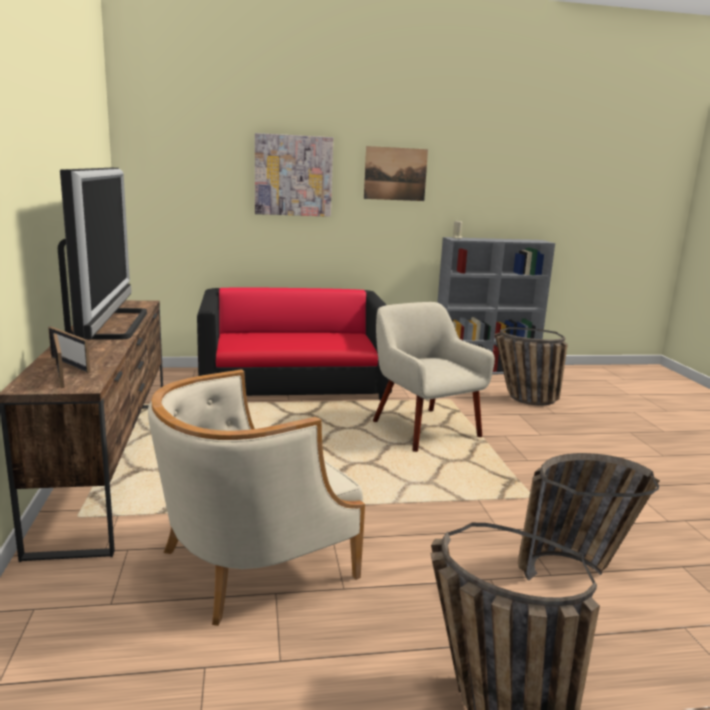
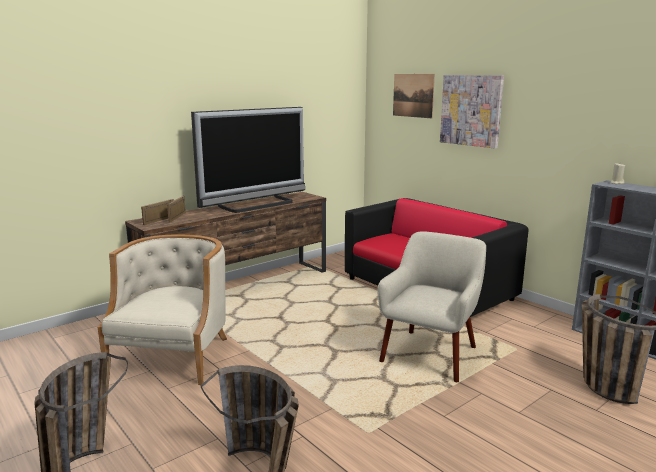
camera: 60 degrees right, 0 degrees up
beige armchair [148,369,365,626] -> beige armchair turned 75 degrees clockwise [98,234,227,385]
picture [364,146,428,201] -> picture moved to [393,74,435,118]

